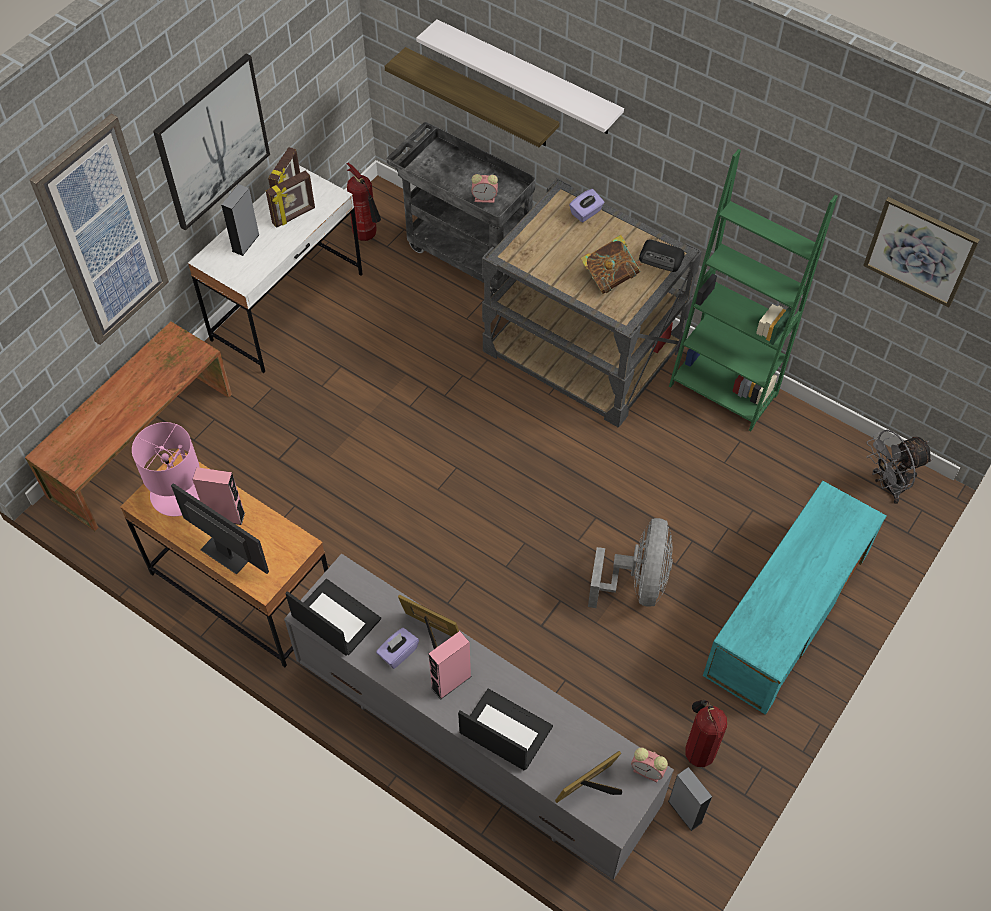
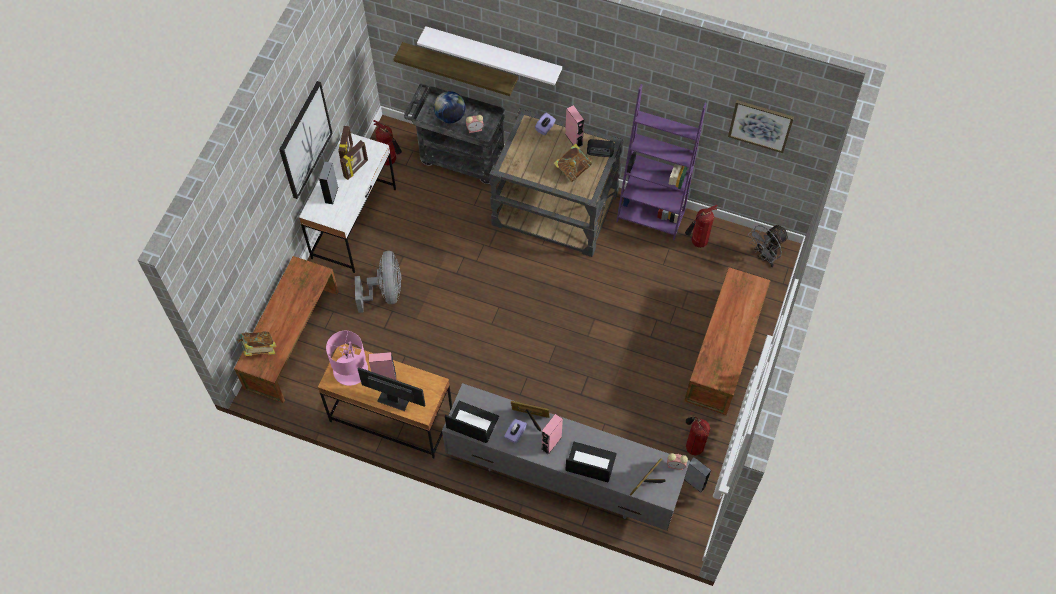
camera: 15 degrees left, 5 degrees up
picture [30,114,169,345] -> none
grey fan [588,518,673,608] -> grey fan moved to [355,251,401,313]
green bookcase [669,149,838,431] -> purple bookcase [616,84,707,240]
turquoise bench [703,481,886,715] -> brown bench [684,267,771,415]
none -> book [238,331,276,356]
none -> globe [434,91,466,123]
none -> pink speaker [565,105,584,147]
none -> fire extinguisher [685,205,718,248]

